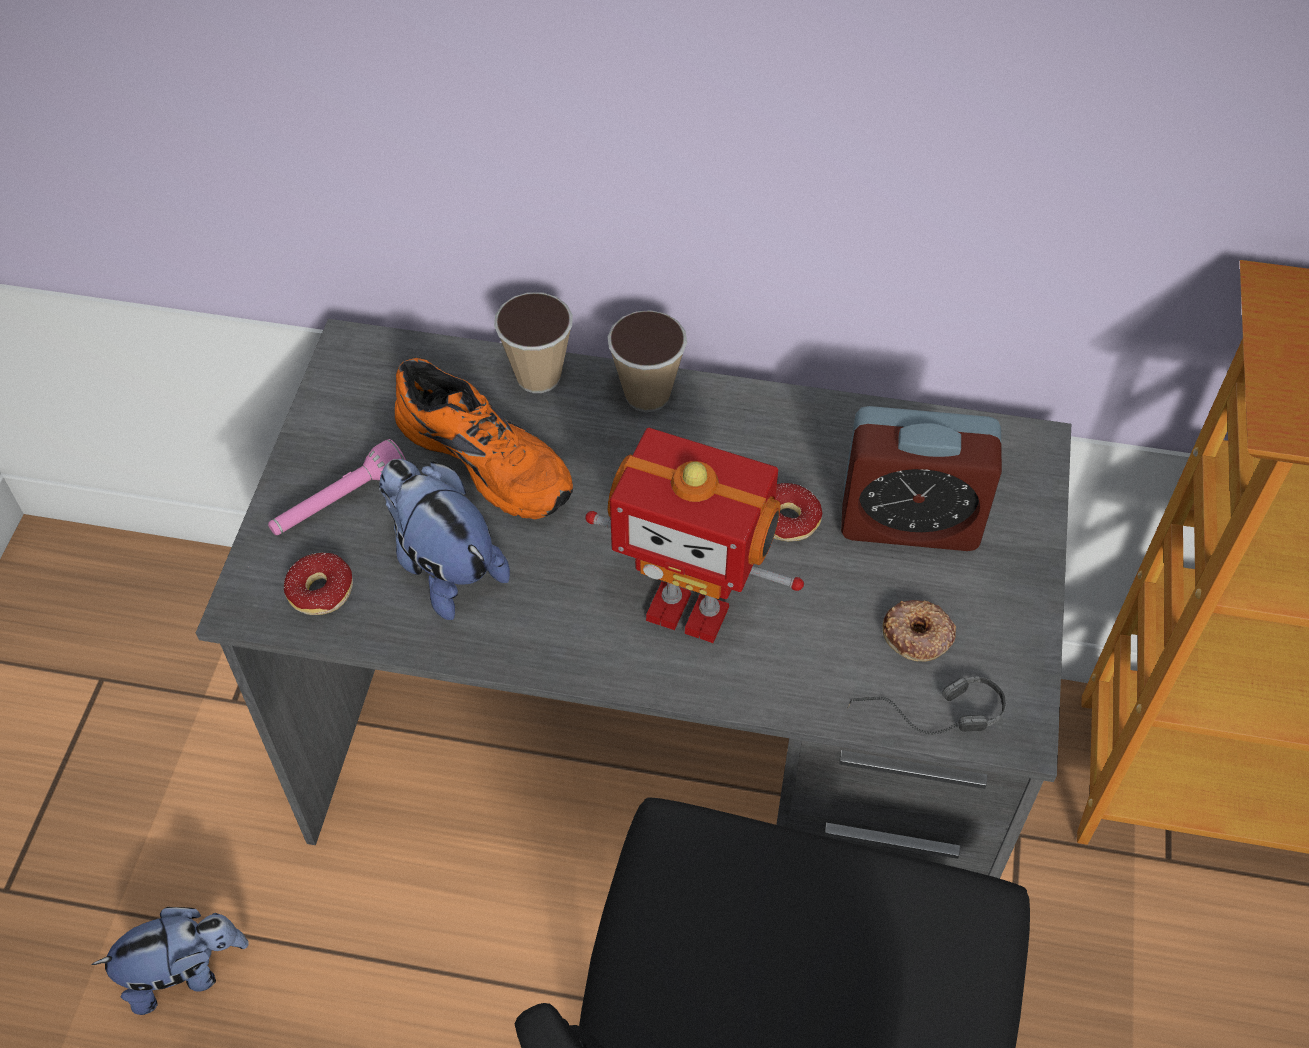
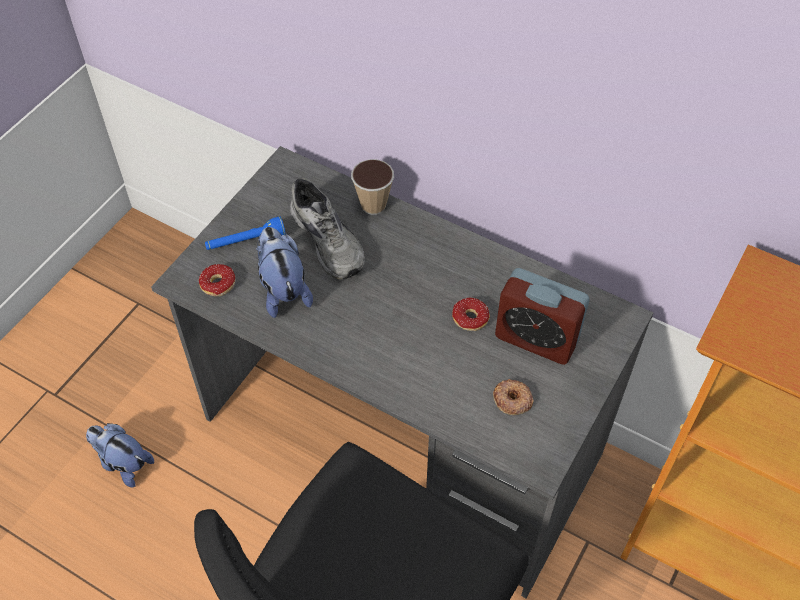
camera: 20 degrees right, 0 degrees up
plush toy [91,907,248,1015] -> plush toy turned 150 degrees counterclockwise [86,423,154,487]
pink flashlight [268,439,406,535] -> blue flashlight [205,217,286,250]
orange shoe [395,358,573,520] -> grey shoe [290,178,365,279]
toy robot [585,428,804,643] -> none
cup [608,310,687,412] -> none
headphones [848,677,1006,735] -> none

